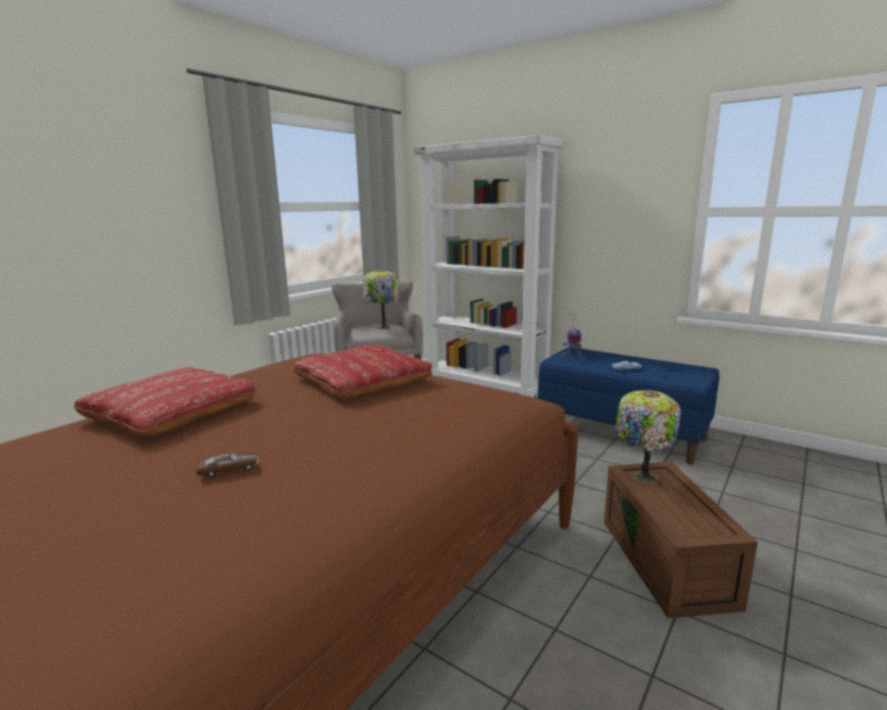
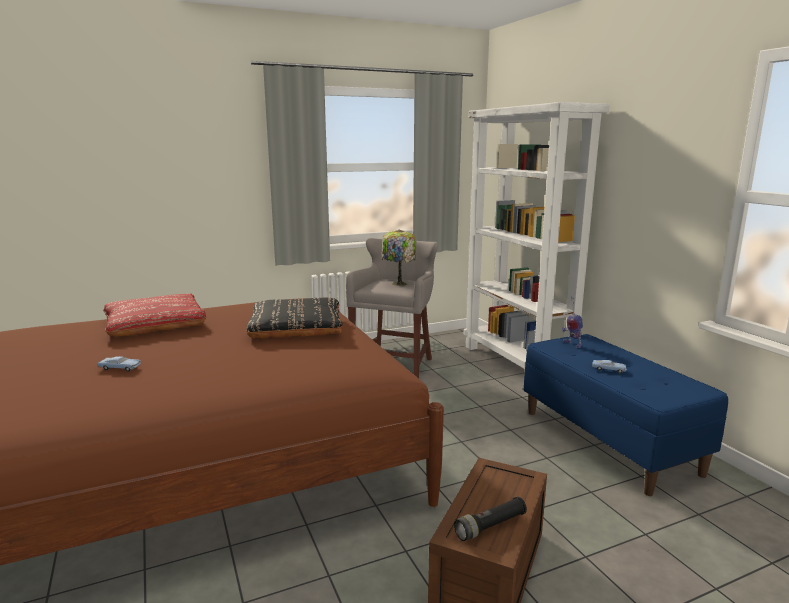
camera: 30 degrees right, 0 degrees up
brown toy car [196,452,258,478] -> blue toy car [97,356,141,372]
red pillow [292,344,432,399] -> black pillow [246,297,343,338]
table lamp [615,390,681,484] -> none
none -> black flashlight [454,497,527,541]

